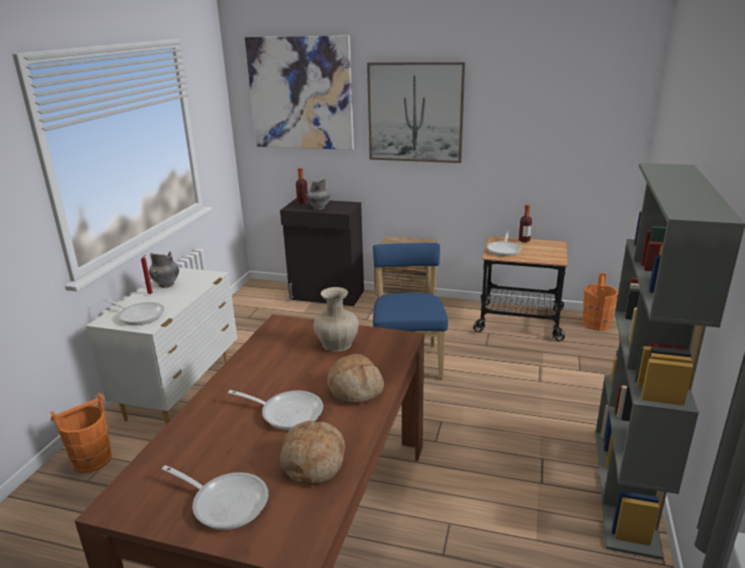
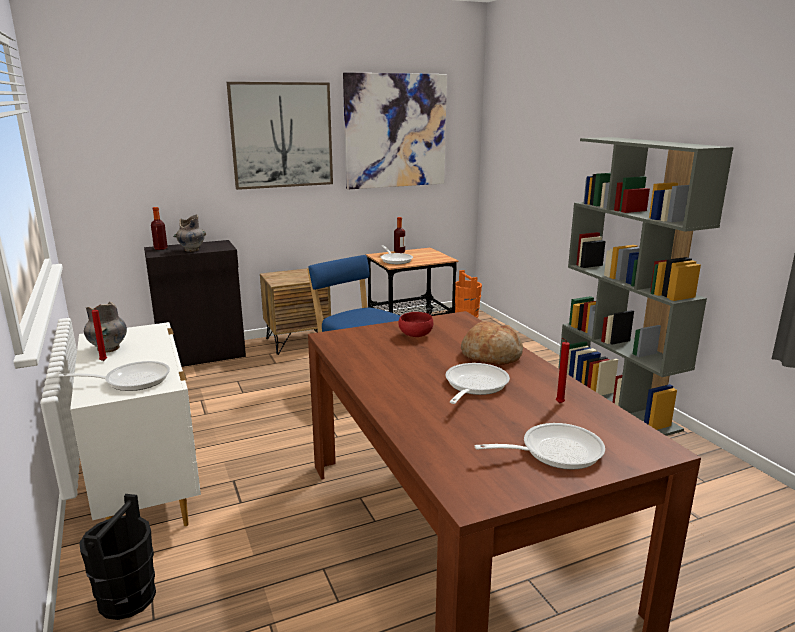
camera: 40 degrees left, 5 degrees down
orange bucket [50,393,112,473] -> black bucket [79,494,156,620]
frying pan [228,390,323,430] -> frying pan turned 45 degrees counterclockwise [445,363,510,404]
picture [245,35,354,150] -> picture moved to [343,72,447,190]
bread [280,420,345,485] -> red candle [556,338,570,403]
beige vase [313,287,359,352] -> red bowl [398,312,433,337]

